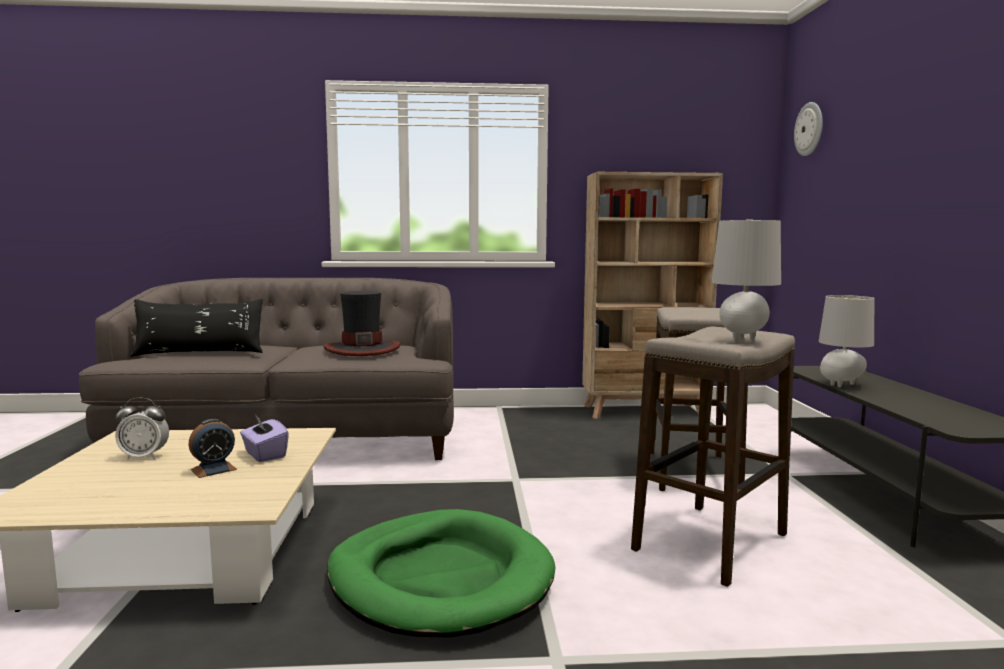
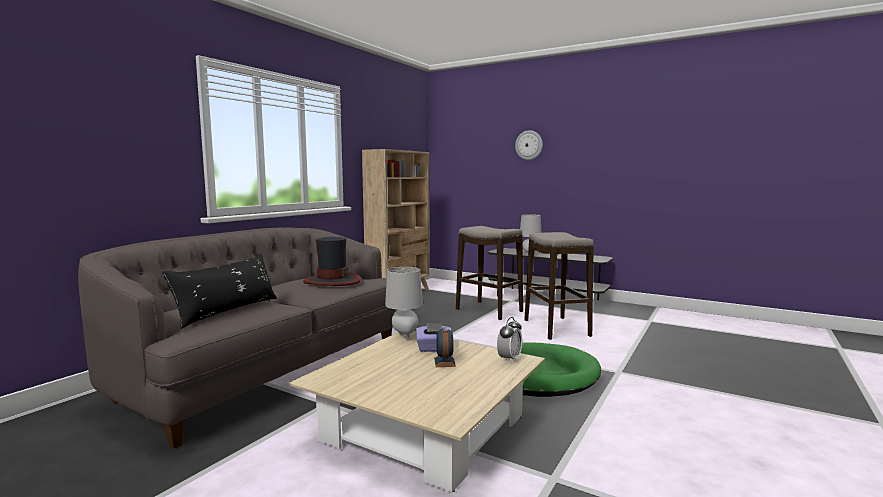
camera: 55 degrees left, 0 degrees up
alarm clock [115,398,169,460] -> alarm clock moved to [497,317,522,363]
grey table lamp [711,219,781,343] -> grey table lamp moved to [385,267,423,340]
wall clock [794,102,823,156] -> wall clock moved to [515,130,543,160]

